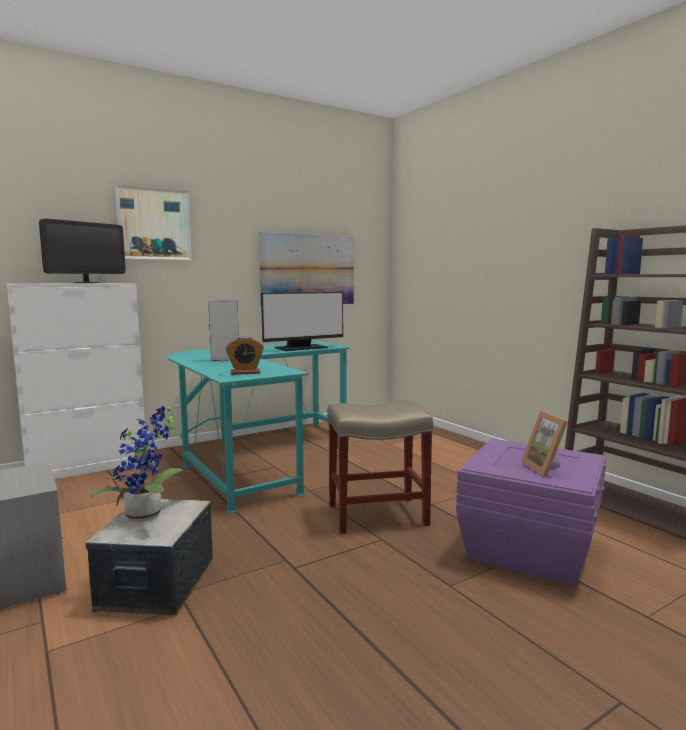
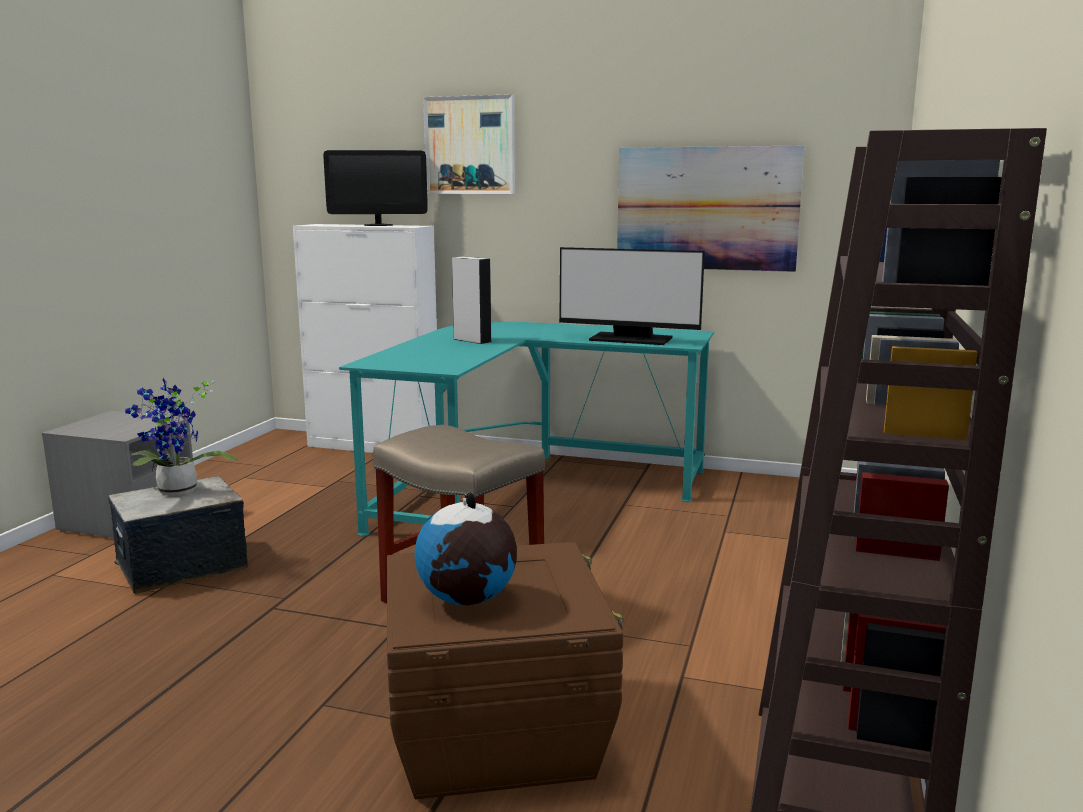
camera: 50 degrees right, 5 degrees up
alarm clock [226,336,264,375] -> none
purple storage box [456,439,606,587] -> brown storage box [387,542,624,799]
picture frame [521,411,568,477] -> globe [415,492,517,606]

